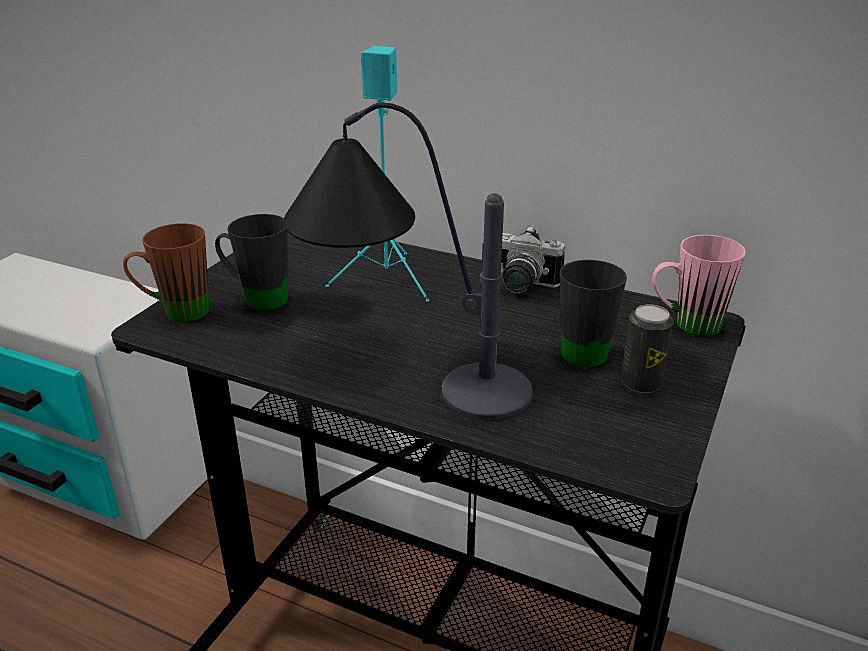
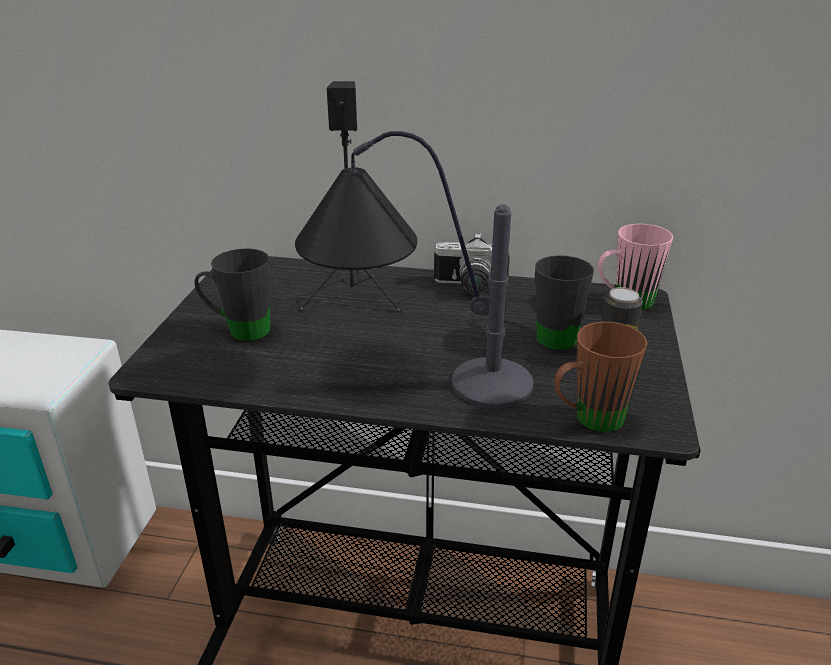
camera: 15 degrees left, 0 degrees up
brown mug [123,223,210,322] -> brown mug moved to [555,322,647,432]
turquoise speaker [326,46,429,302] -> black speaker [299,81,401,312]

